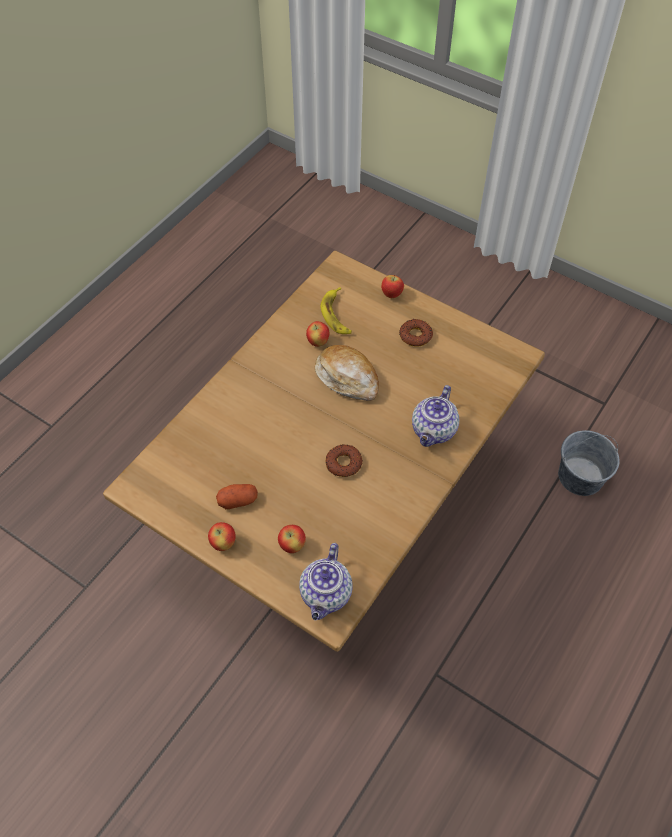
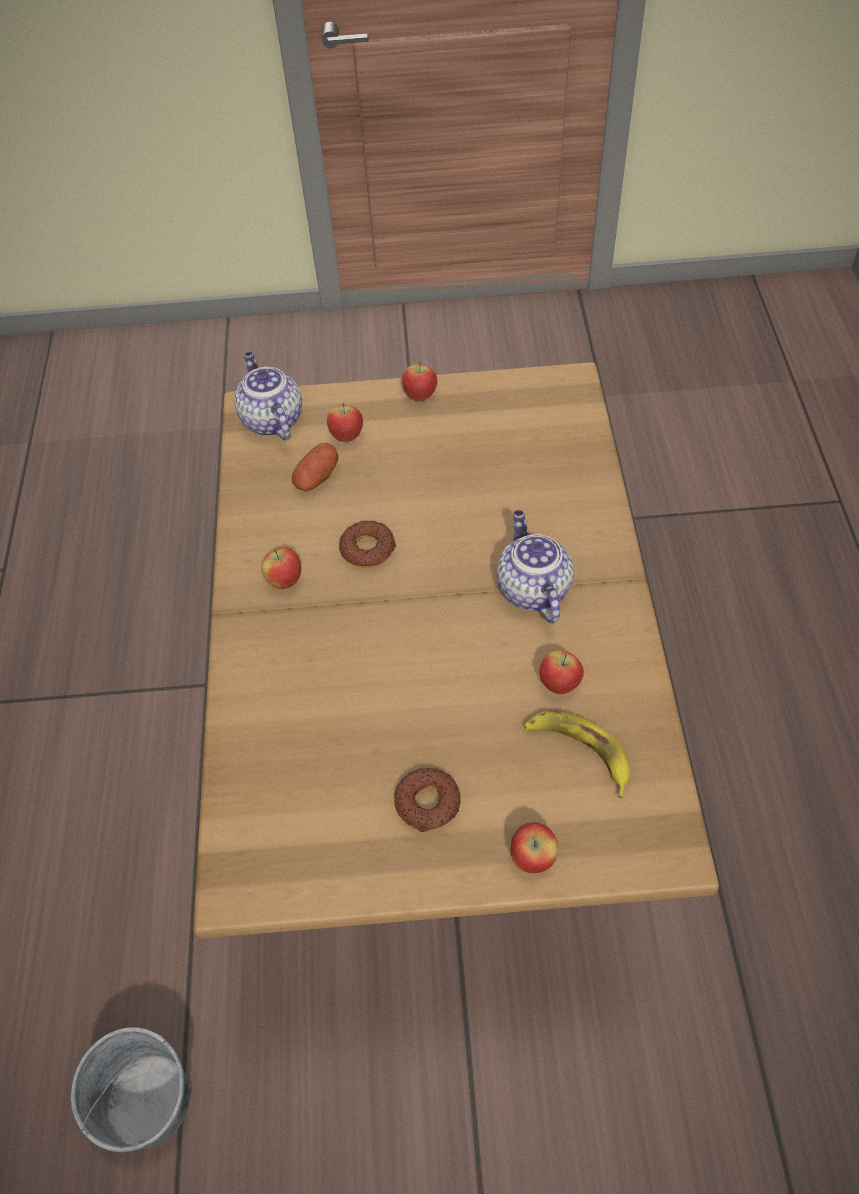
camera: 145 degrees right, 0 degrees up
potato [216,484,258,509] -> potato moved to [292,443,338,491]
bread [315,345,379,401] -> none
teapot [412,385,459,447] -> teapot moved to [497,510,574,623]
none -> apple [261,548,301,589]

